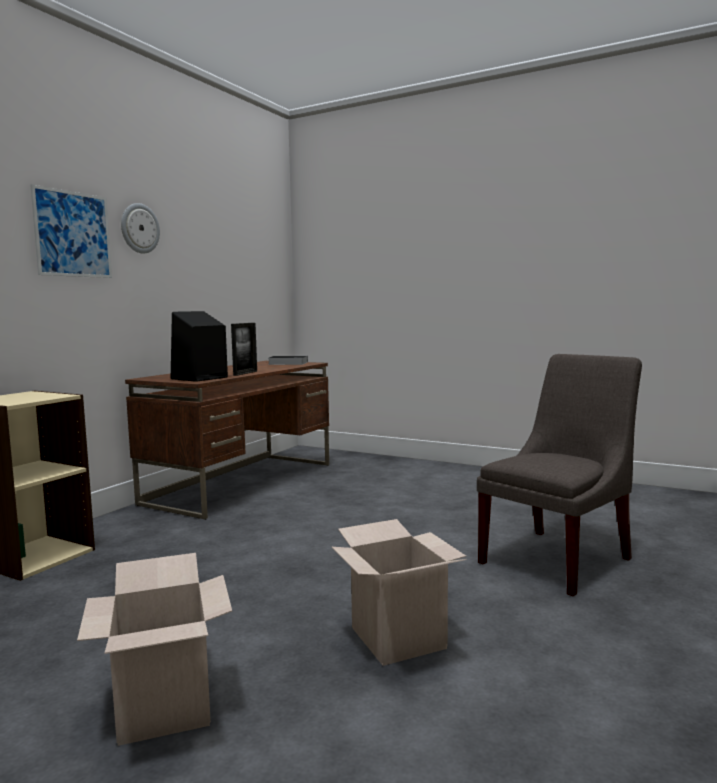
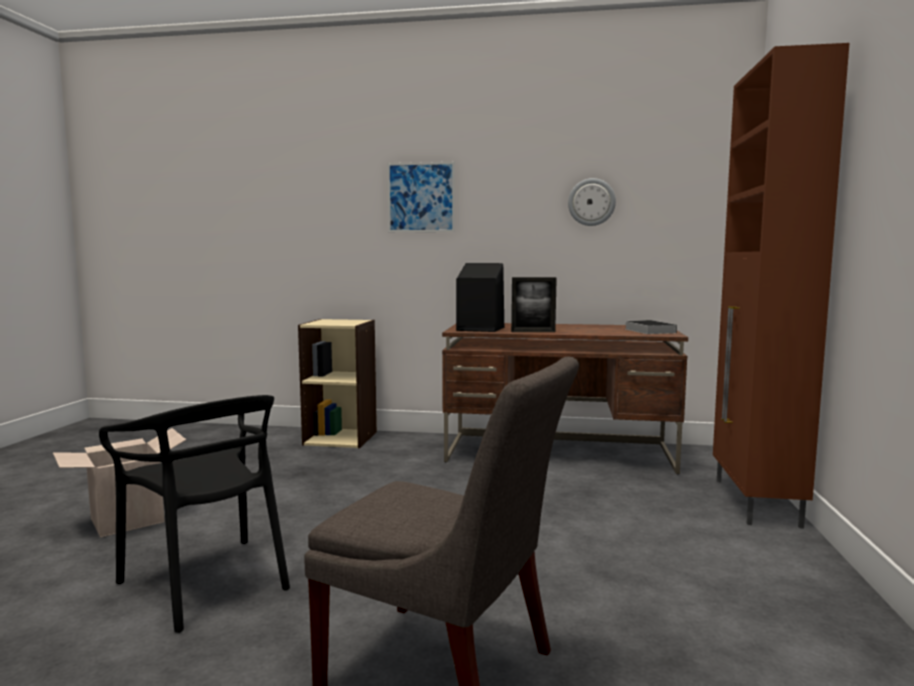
camera: 70 degrees right, 0 degrees up
wall clock [121,203,160,254] -> wall clock moved to [568,178,616,226]
cardboard box [331,519,467,666] -> black chair [99,395,290,633]
none -> brown cabinet [713,43,850,528]

